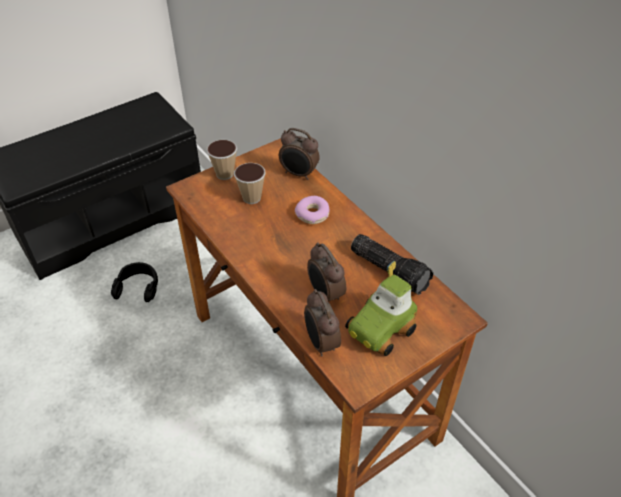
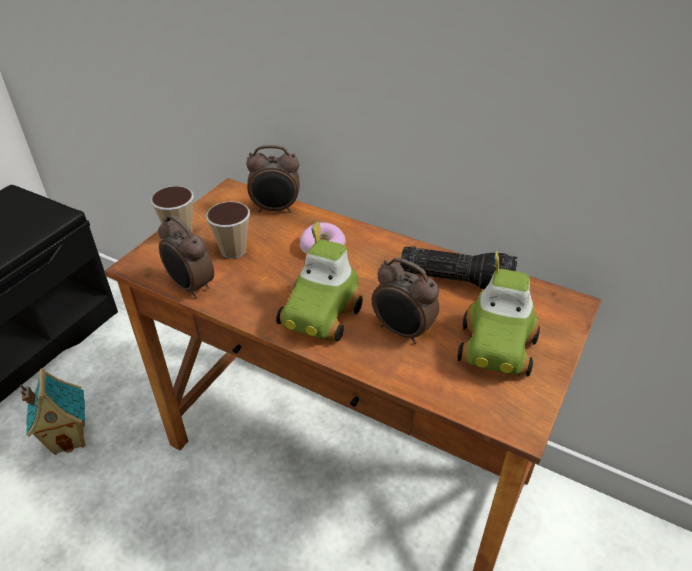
camera: 25 degrees left, 5 degrees down
black headphones [111,262,158,302] -> toy house [20,368,86,455]
alarm clock [304,289,341,357] -> alarm clock moved to [158,215,214,298]
none -> toy car [276,221,363,342]

